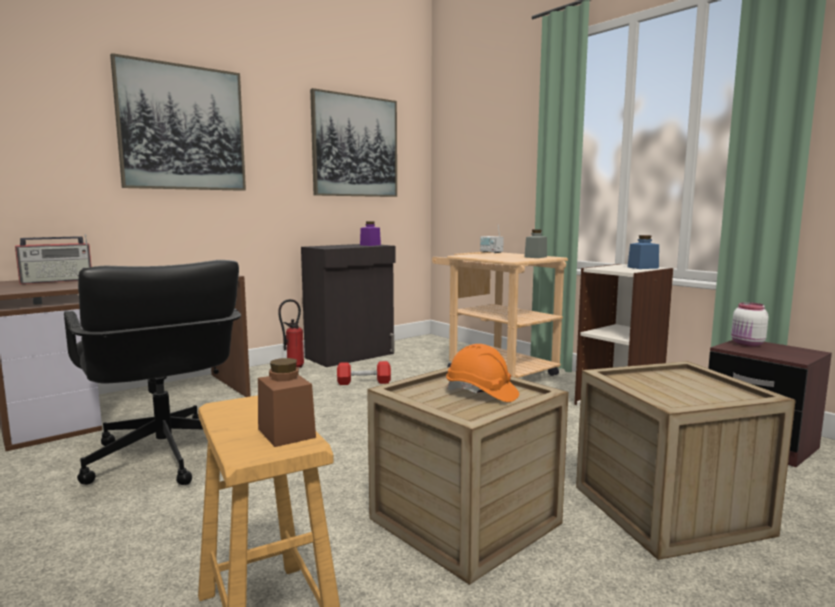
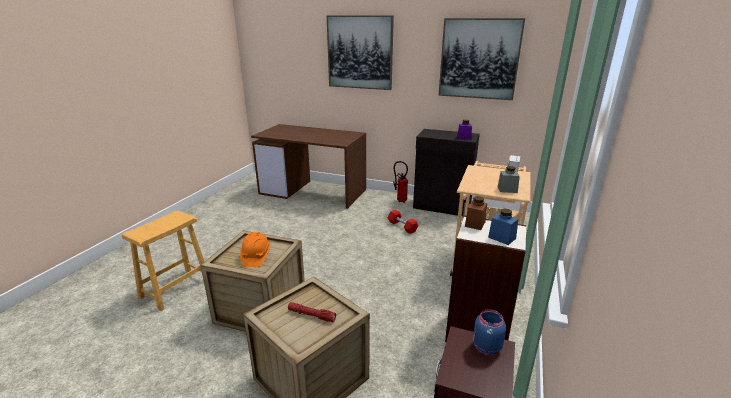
camera: 60 degrees right, 15 degrees up
radio [15,234,92,284] -> none
black office chair [64,260,241,485] -> none
brown jar [258,358,316,447] -> brown jar moved to [465,196,487,230]
white jar [731,302,769,347] -> blue jar [473,309,506,355]
none -> red flashlight [288,302,336,322]

